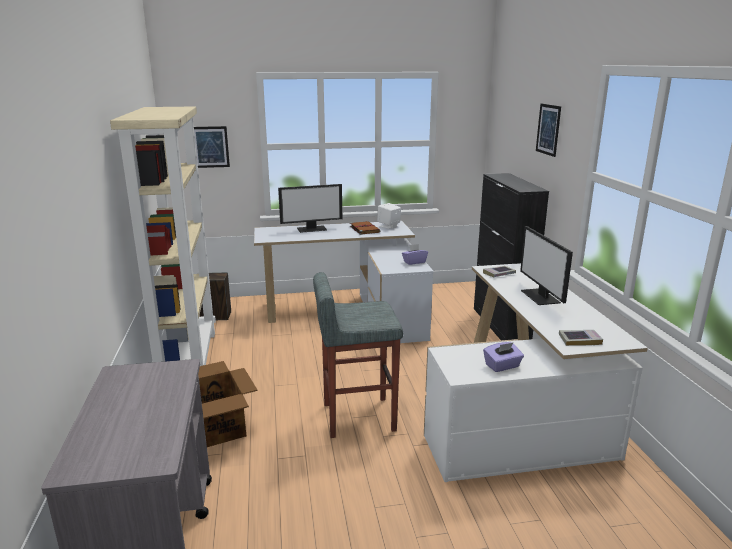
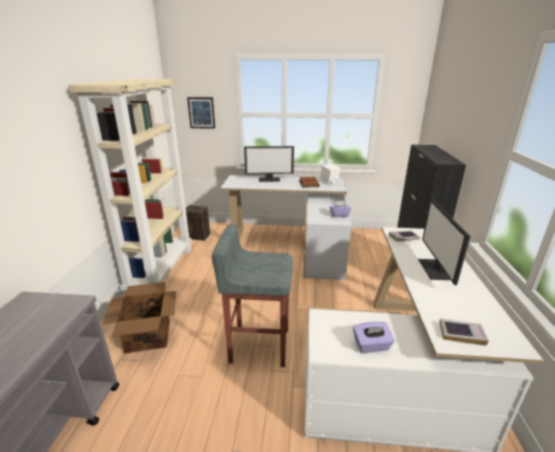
camera: 15 degrees right, 5 degrees up
picture [536,104,561,157] -> none

